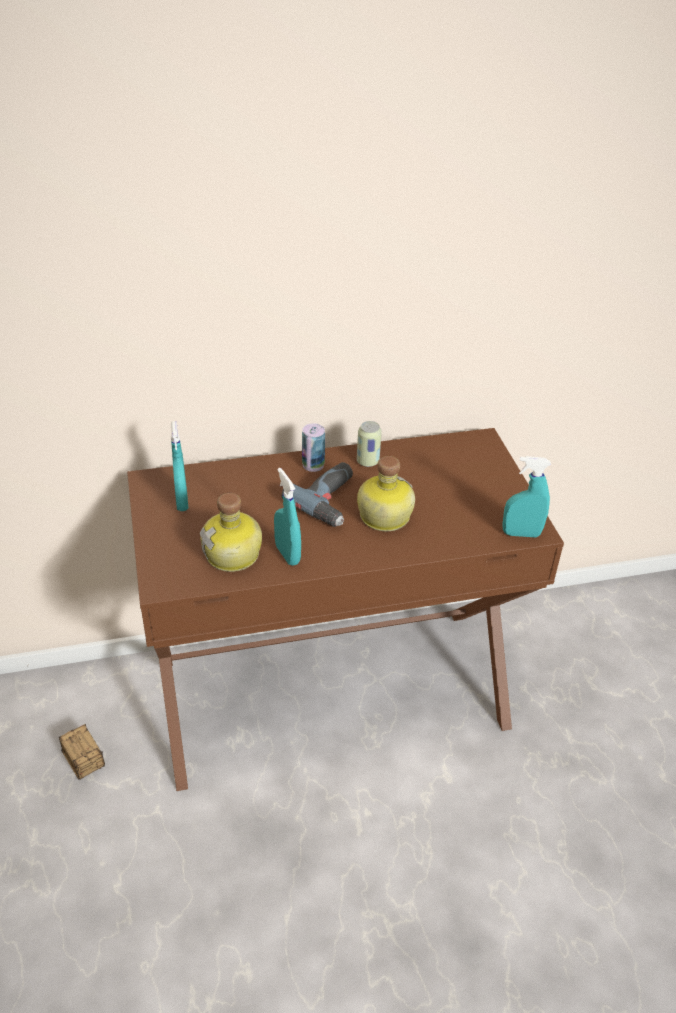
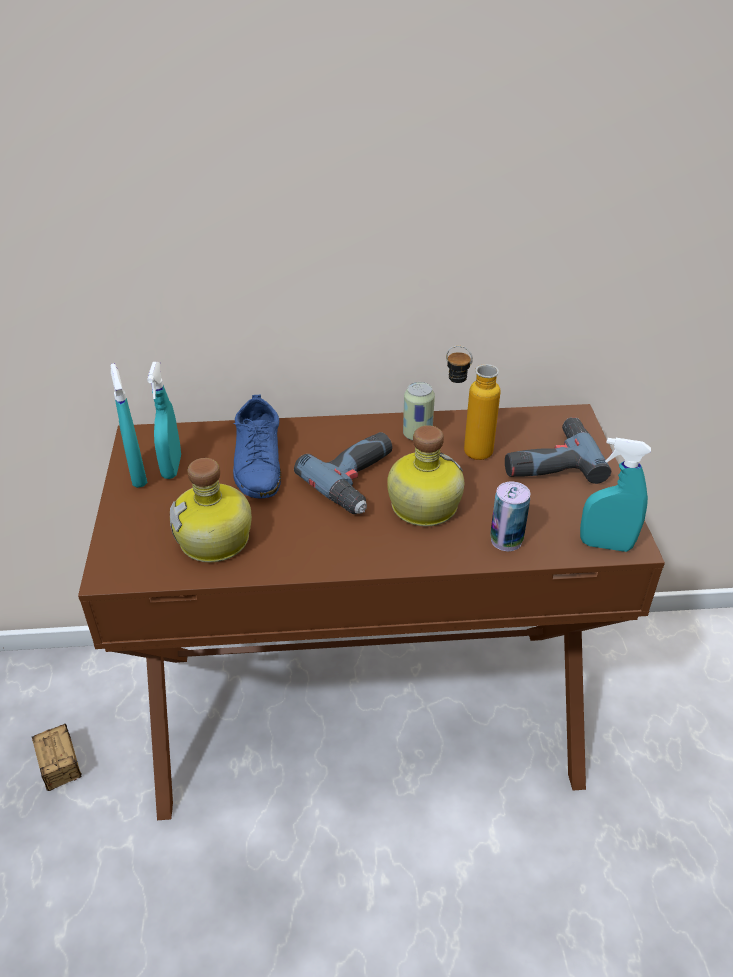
camera: 10 degrees right, 0 degrees up
turquoise spray bottle [274,468,301,566] -> turquoise spray bottle moved to [110,363,147,488]
can [302,423,325,472] -> can moved to [490,482,530,551]
none -> blue shoe [233,394,281,499]
none -> bottle [446,346,500,460]
none -> power drill [505,417,611,484]

